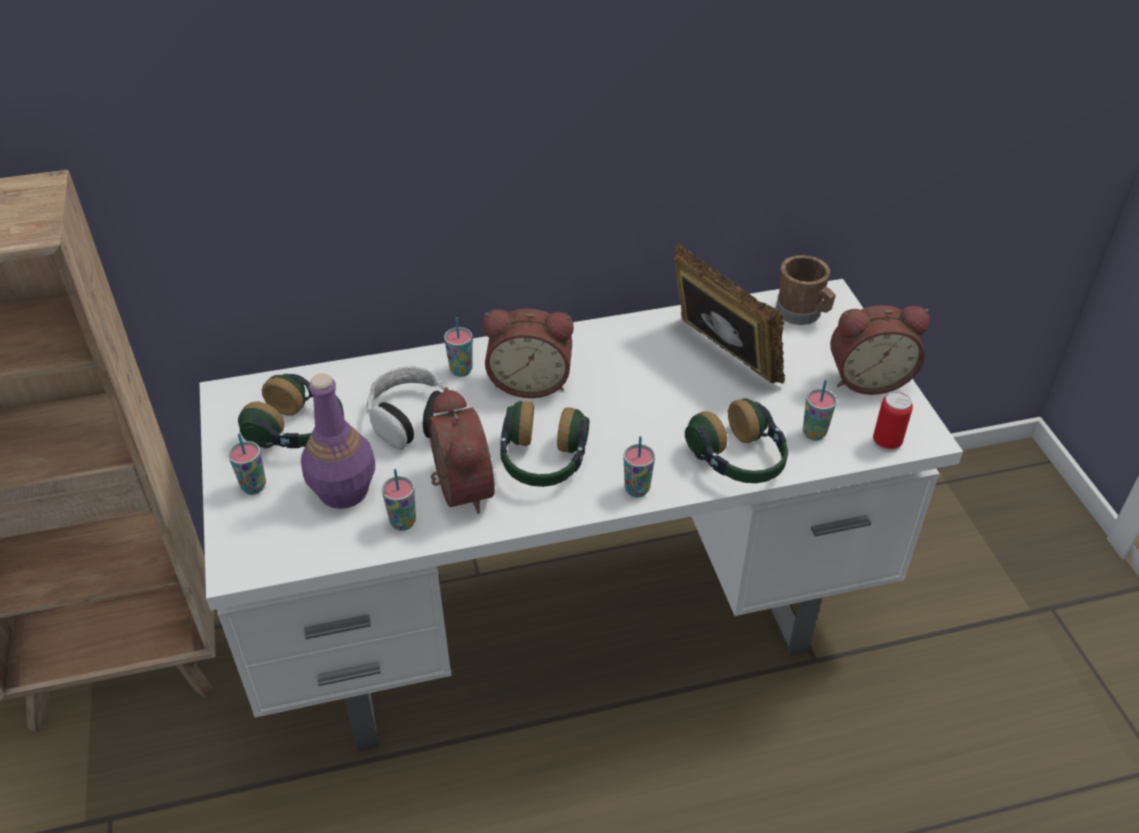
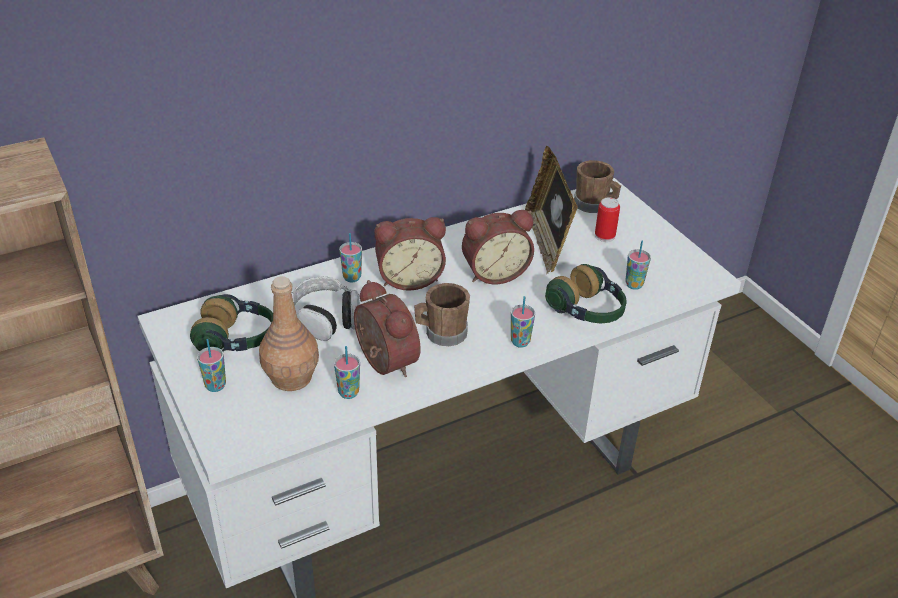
camera: 15 degrees left, 5 degrees down
purple bottle [301,373,375,509] -> brown bottle [259,276,319,391]
headphones [500,401,589,487] -> brown mug [414,283,470,346]
picture frame [674,243,785,384] -> picture frame turned 135 degrees counterclockwise [525,146,578,274]
alarm clock [830,305,930,395] -> alarm clock moved to [462,210,534,284]
can [873,392,913,452] -> can moved to [595,197,620,242]

